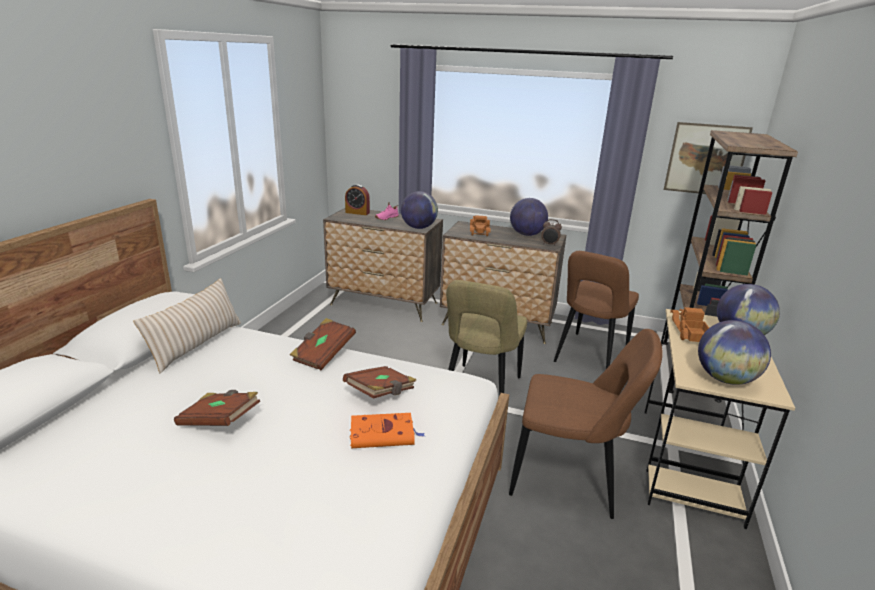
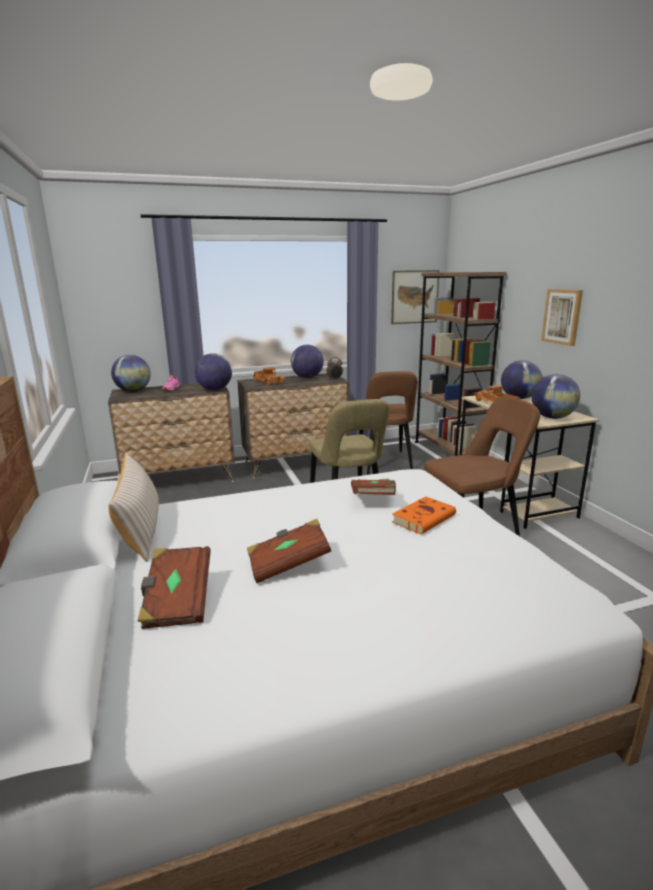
camera: 35 degrees left, 5 degrees down
brown book [290,318,356,370] -> brown book moved to [137,546,211,629]
alarm clock [345,184,370,215] -> globe [111,355,151,392]
none -> picture [541,289,583,346]

